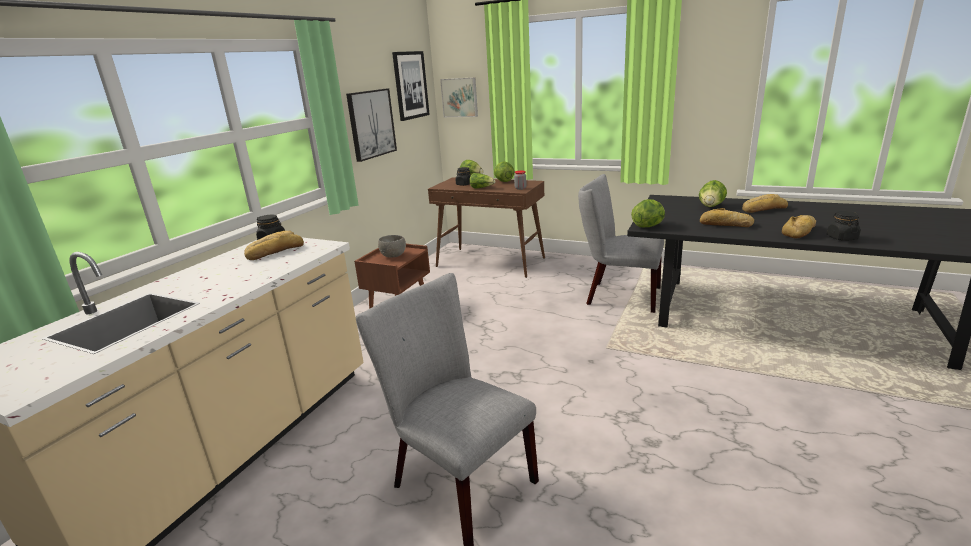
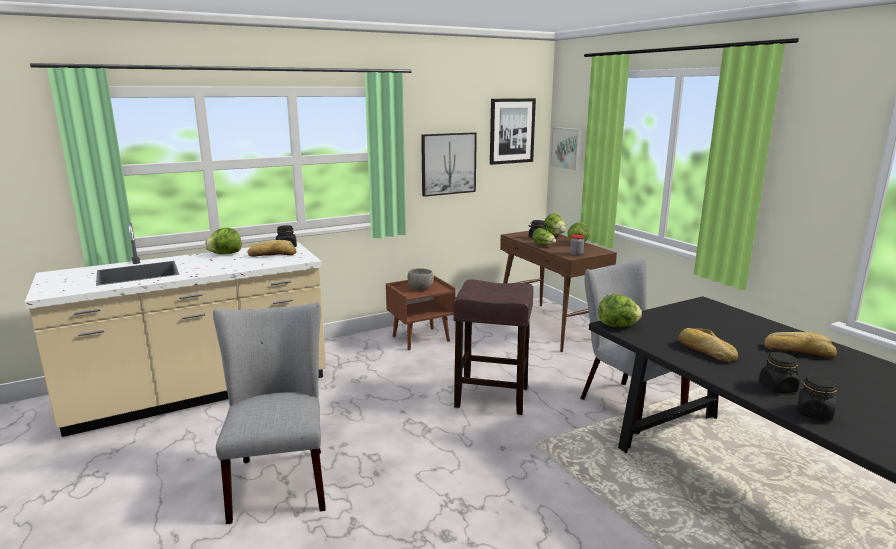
camera: 35 degrees right, 5 degrees down
lettuce [699,180,727,207] -> lettuce moved to [205,228,241,254]
bread [782,215,816,238] -> black jar [759,352,800,393]
none -> brown stool [453,280,534,415]

